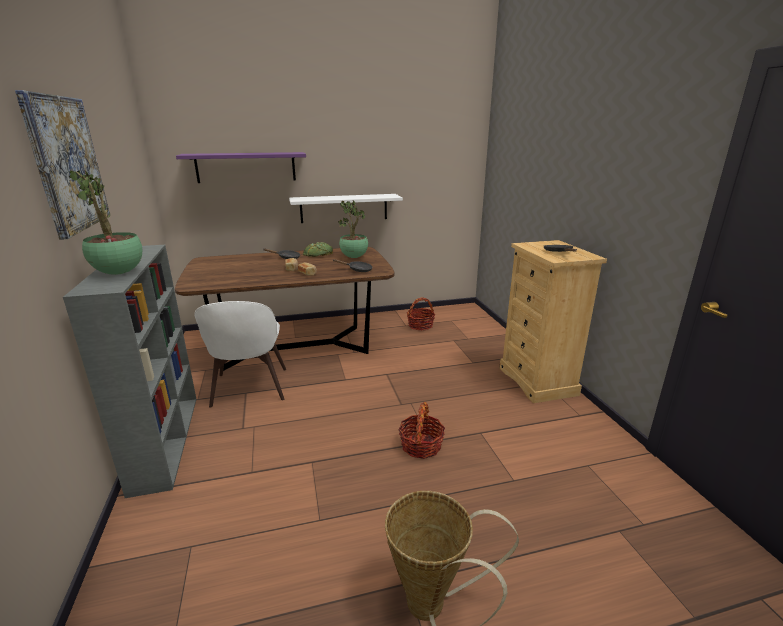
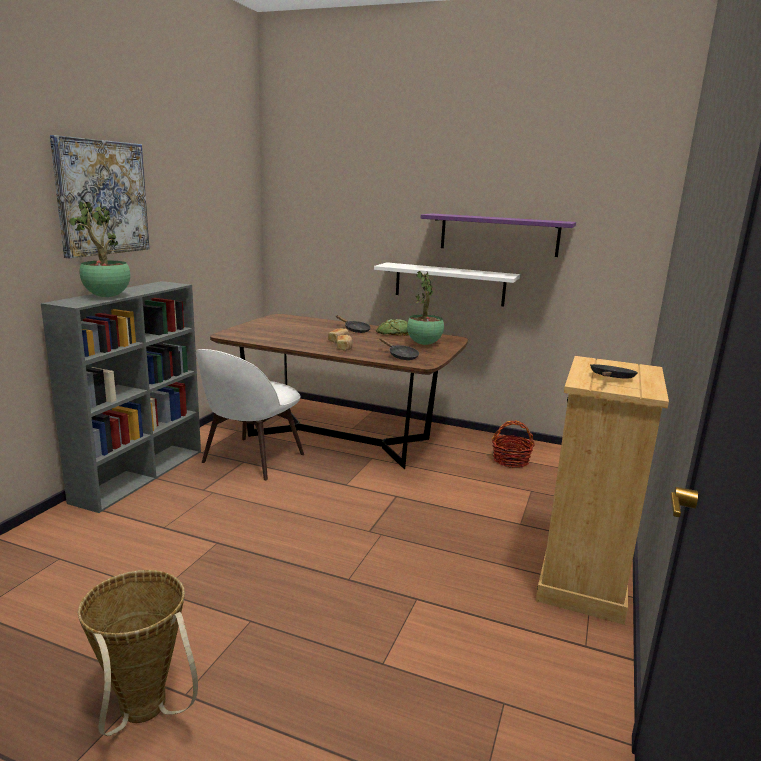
camera: 35 degrees right, 5 degrees down
purple shelf [176,152,306,183] -> purple shelf moved to [421,213,576,257]
basket [398,402,445,459] -> none

